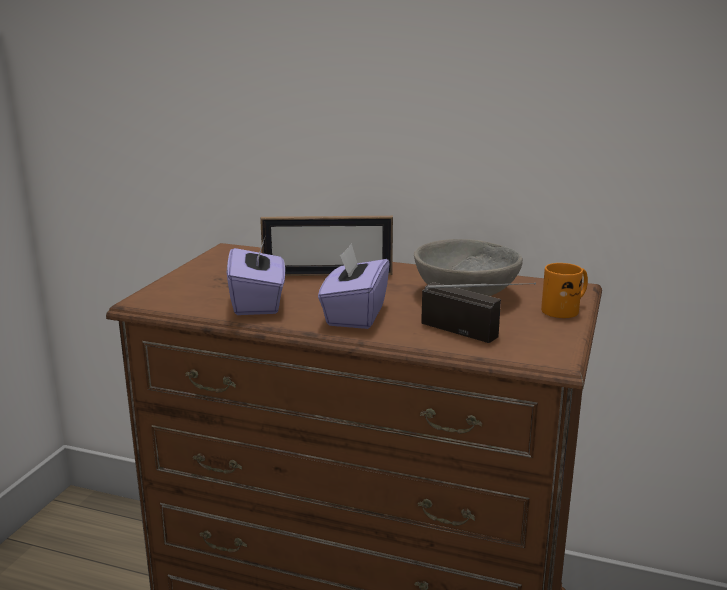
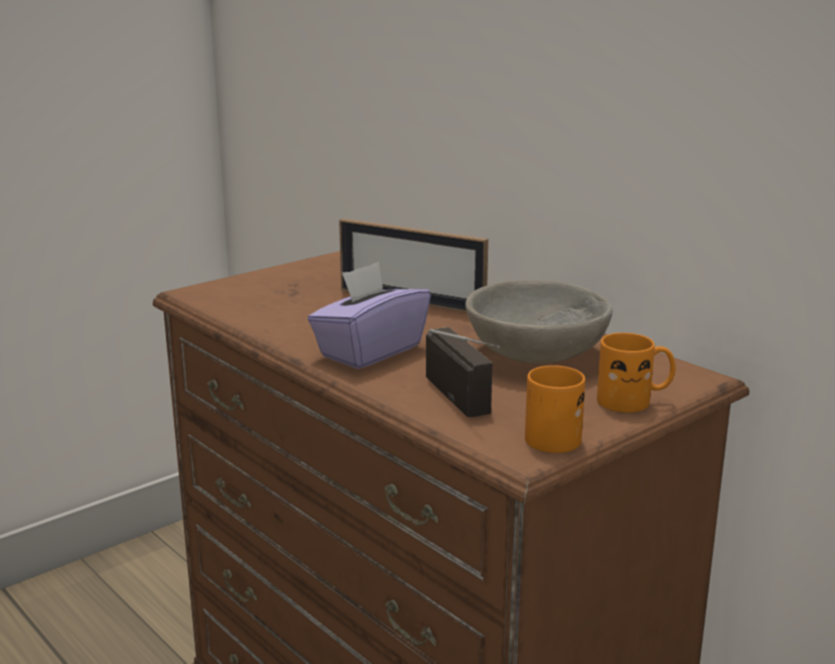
camera: 30 degrees right, 0 degrees up
purple tissue box [227,235,285,315] -> none
none -> orange mug [525,365,585,453]

